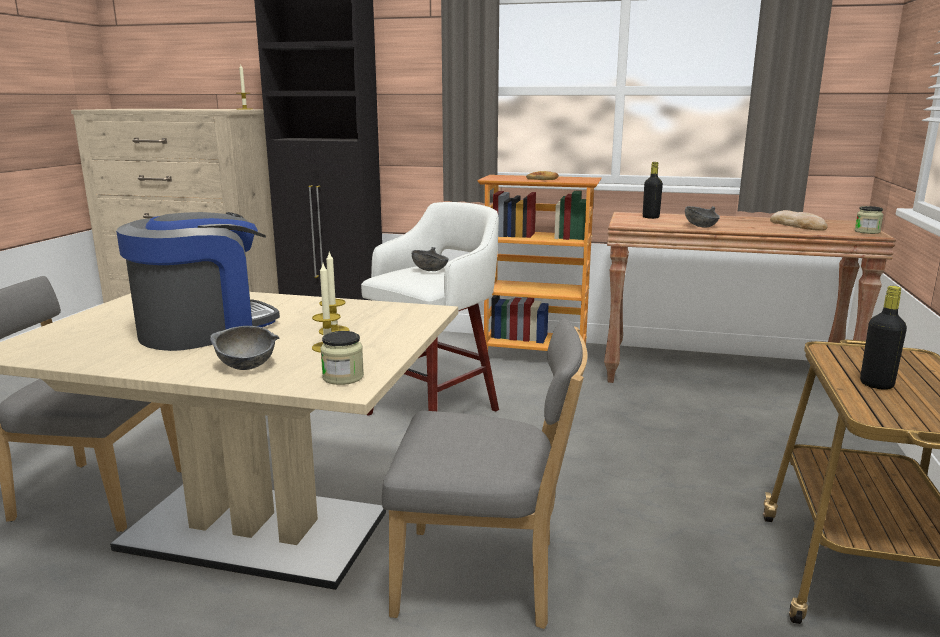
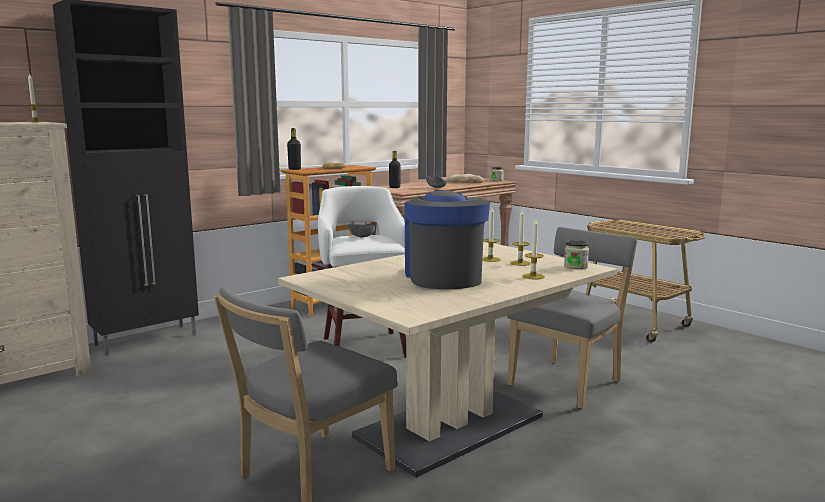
camera: 55 degrees left, 5 degrees down
grey bowl [210,326,280,370] -> candle [522,219,545,280]
black bottle [860,286,907,390] -> black bottle moved to [287,128,301,170]

